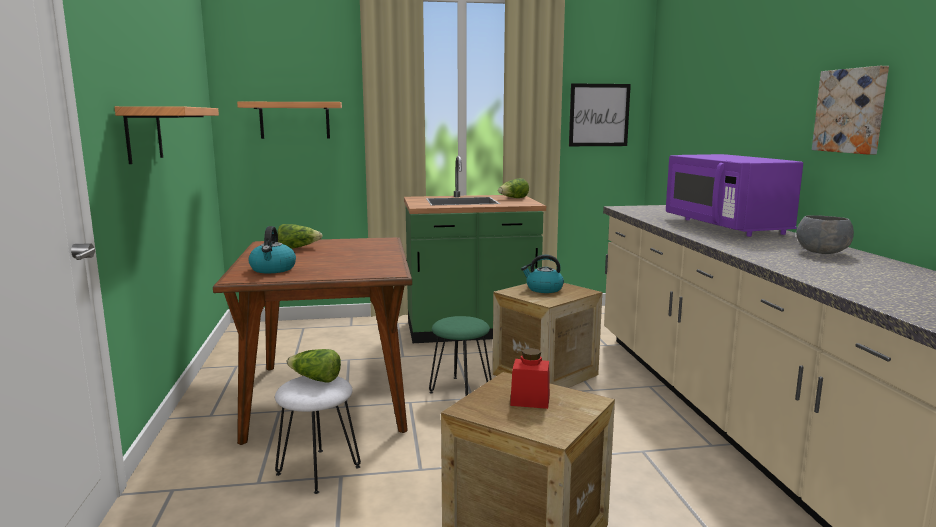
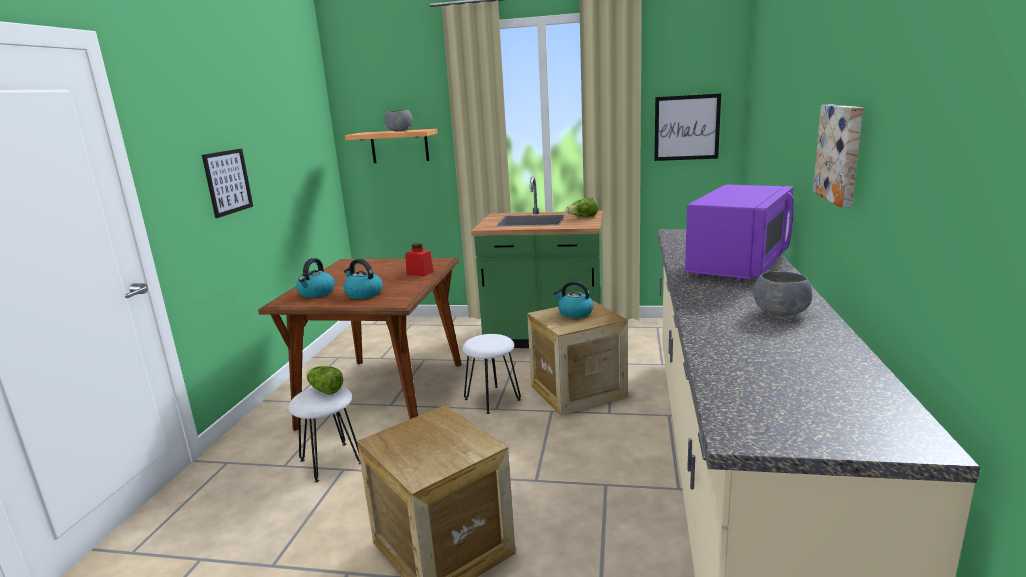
camera: 20 degrees right, 5 degrees up
shelf [115,106,219,164] -> picture [202,149,253,218]
lettuce [277,224,323,249] -> none
green stool [429,316,492,396] -> white stool [462,334,521,414]
red jar [510,348,550,409] -> red jar moved to [405,243,434,276]
purple microwave [666,154,803,237] -> purple microwave turned 150 degrees counterclockwise [685,184,793,281]
none -> kettle [343,259,383,299]
none -> grey bowl [385,110,413,131]

